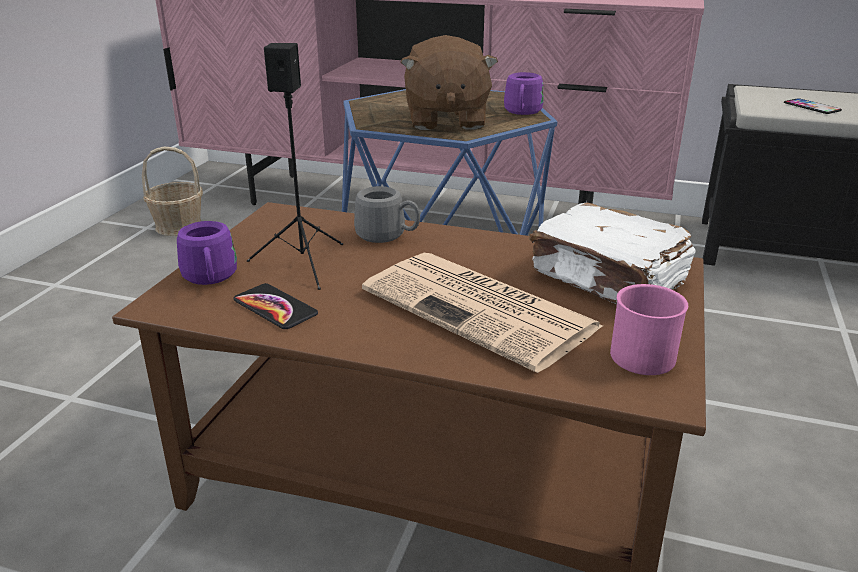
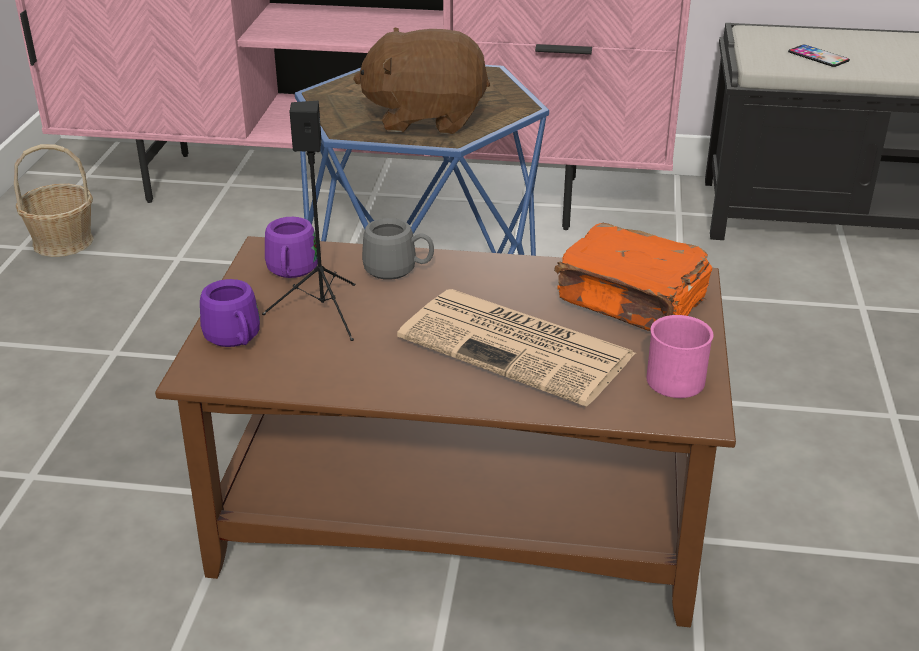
camera: 10 degrees left, 5 degrees up
phone [233,283,318,329] -> none
brown plush toy [401,35,498,130] -> brown plush toy turned 105 degrees clockwise [353,27,490,134]
purple mug [504,72,544,115] -> purple mug moved to [265,217,318,278]
white book [529,203,696,304] -> orange book [554,223,712,331]

